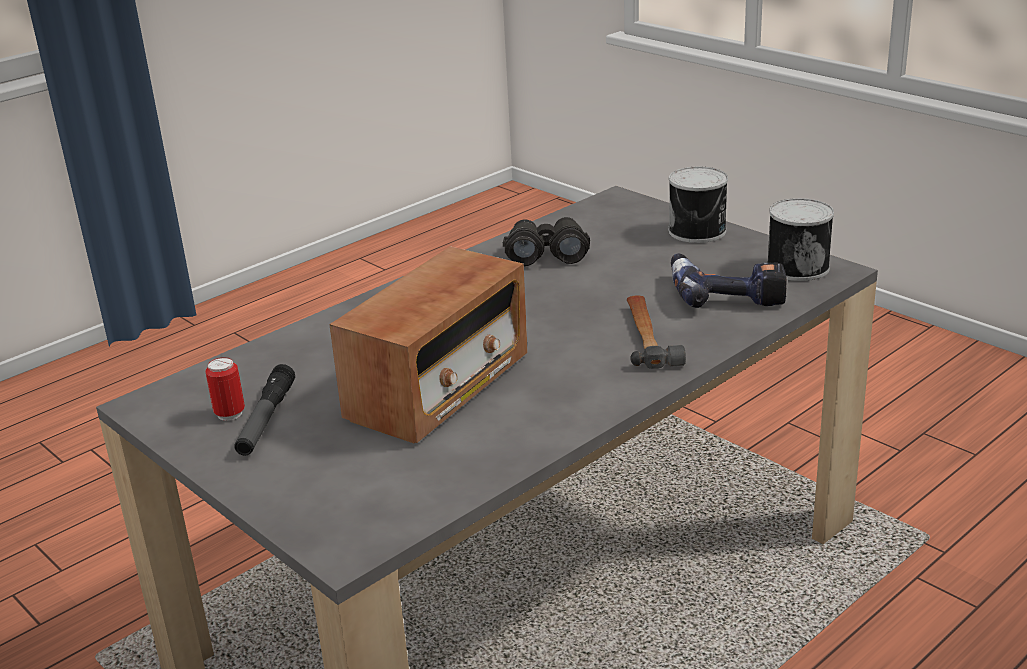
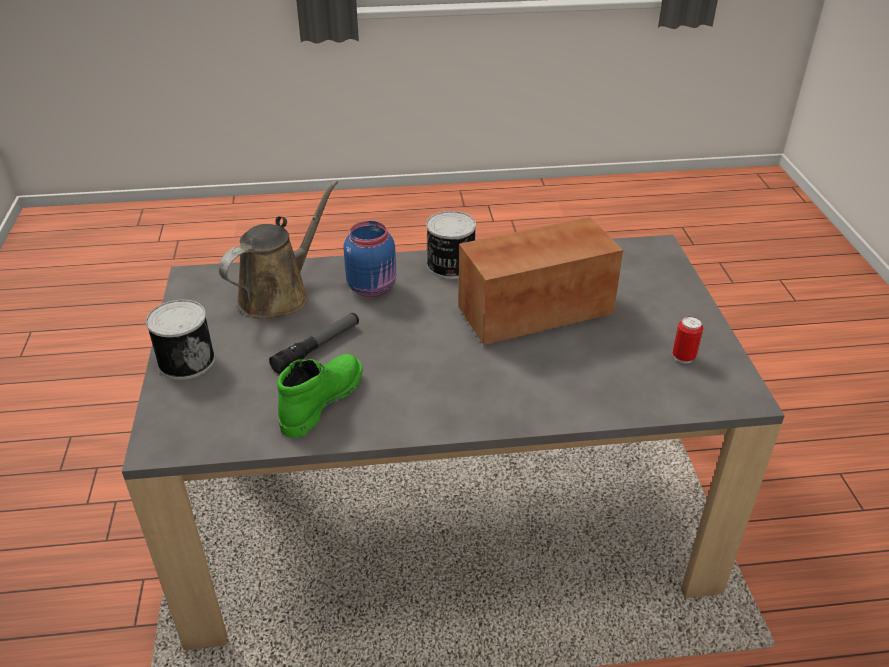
camera: 145 degrees left, 10 degrees up
flashlight [234,364,295,456] -> flashlight moved to [269,313,359,374]
black binoculars [503,217,590,266] -> green boot [277,354,363,438]
hammer [627,295,686,369] -> blue jar [343,221,396,297]
power drill [671,253,787,308] -> brown watering can [219,180,338,319]
can [767,198,834,281] -> can moved to [426,211,476,279]

